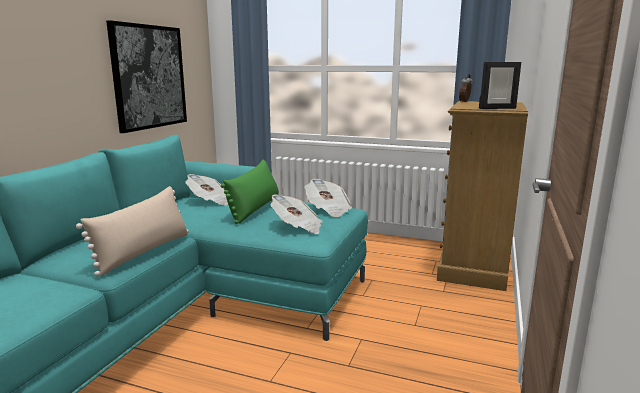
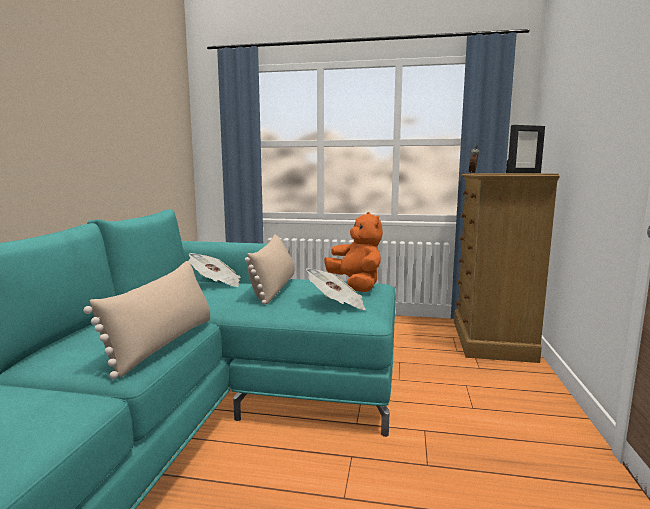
camera: 10 degrees left, 5 degrees down
picture [106,20,187,133] -> none
green pillow [221,159,279,224] -> beige pillow [245,234,295,305]
newspaper [304,179,352,217] -> orange plush toy [324,212,383,292]

